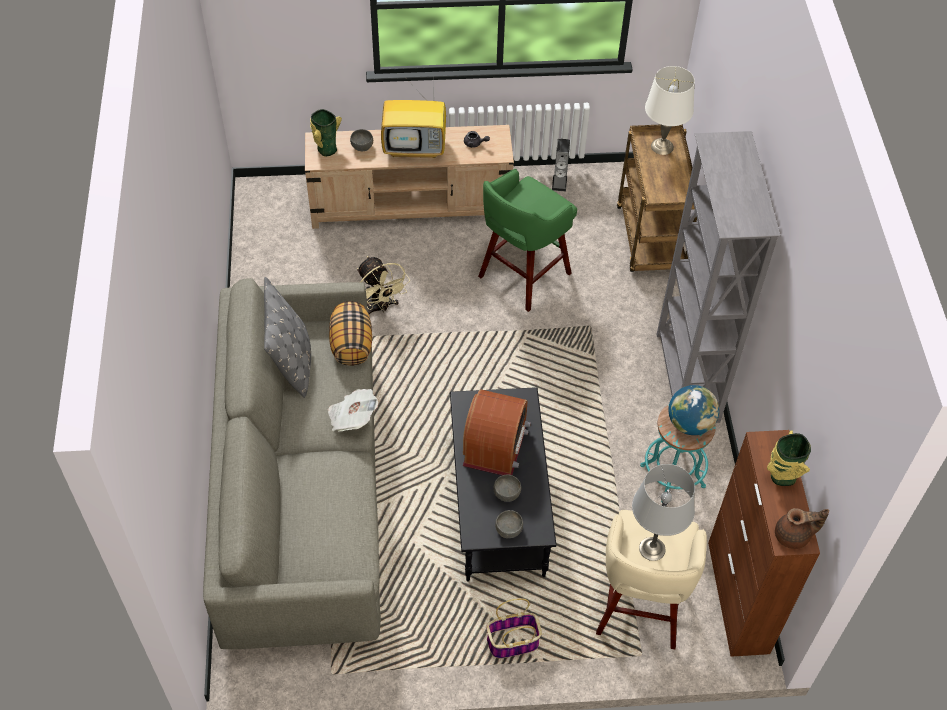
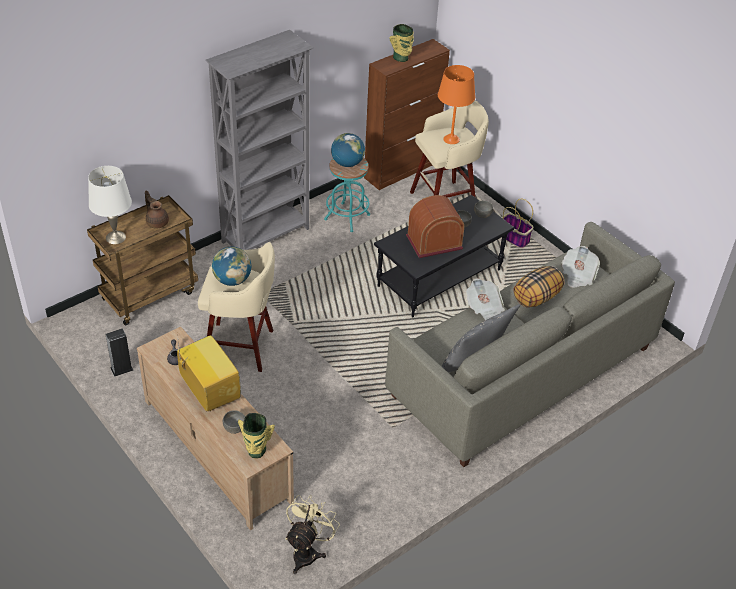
camera: 125 degrees left, 10 degrees down
pillow [329,302,372,366] -> pillow moved to [514,266,564,307]
beige fan [357,256,410,314] -> beige fan moved to [285,495,340,574]
green stool [478,169,577,312] -> beige stool [198,242,275,372]
grey table lamp [632,464,695,561] -> orange table lamp [438,65,475,144]
brown teapot [775,508,829,549] -> brown teapot moved to [145,190,169,229]
none -> globe [212,247,251,286]
none -> newspaper [561,246,600,287]

